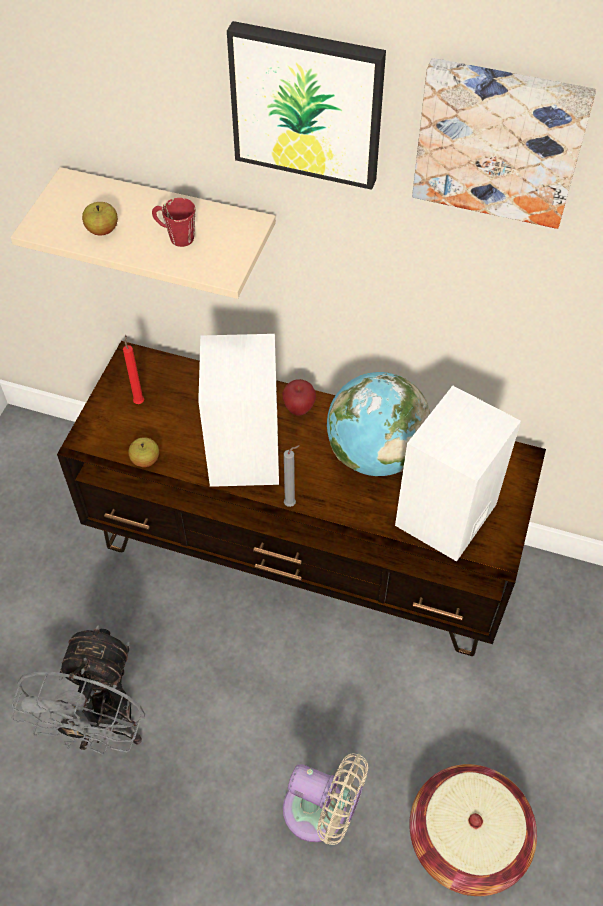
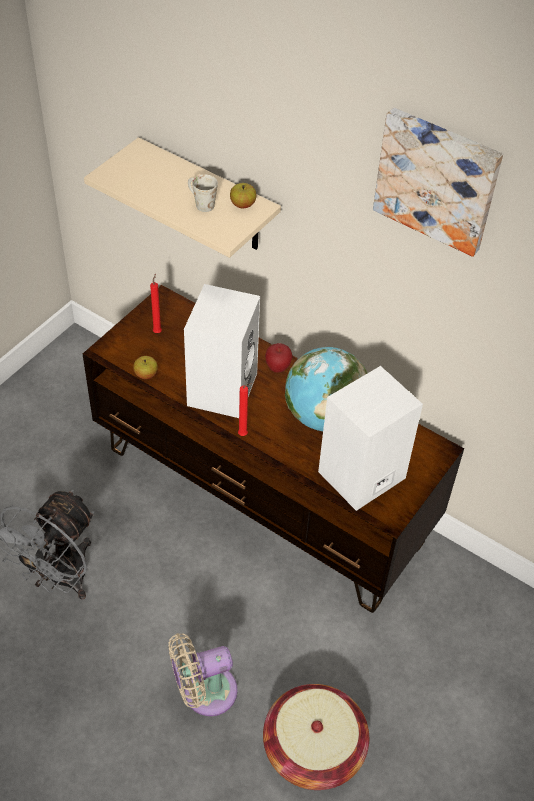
camera: 15 degrees right, 5 degrees down
apple [82,202,118,235] -> apple moved to [230,183,257,208]
red mug [152,198,195,247] -> white mug [188,175,218,212]
picture [227,21,386,190] -> none
beige fan [283,753,368,845] -> beige fan turned 120 degrees clockwise [169,633,238,716]
grey candle [284,445,300,507] -> red candle [238,383,253,436]

